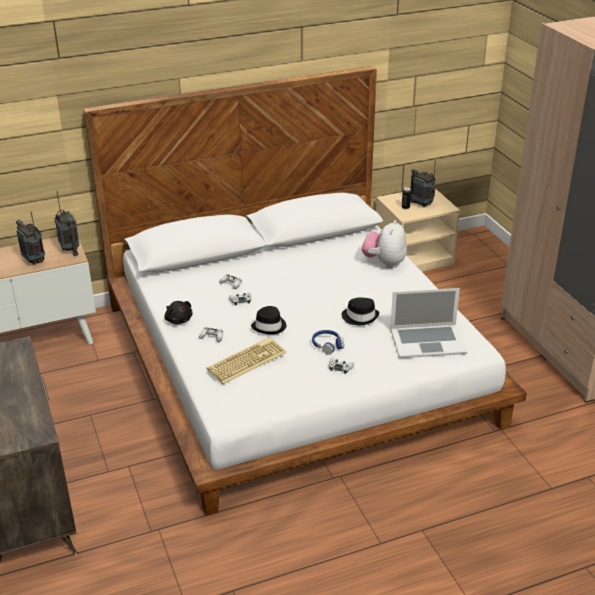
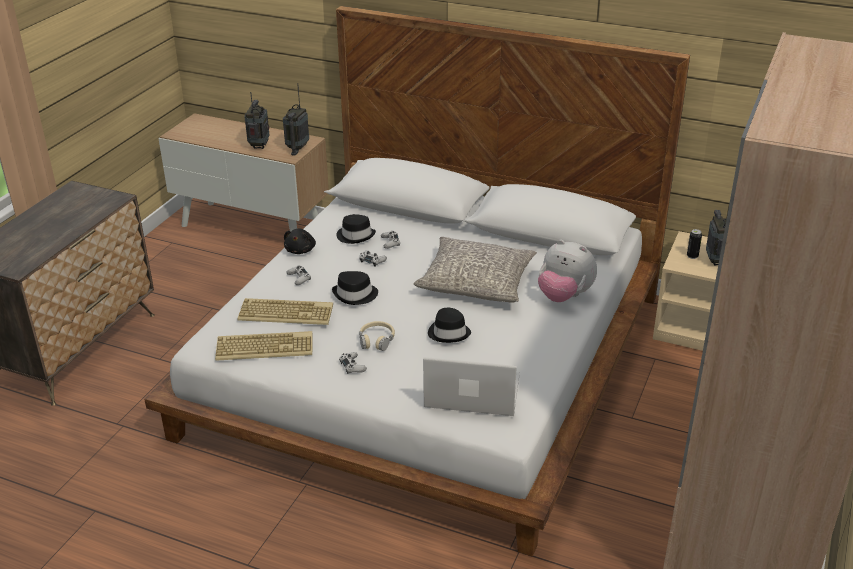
camera: 45 degrees right, 0 degrees up
blue headphones [312,330,344,355] -> beige headphones [359,321,395,351]
plush toy [362,220,407,268] -> plush toy turned 120 degrees counterclockwise [538,239,597,302]
laptop [390,288,467,358] -> laptop turned 150 degrees clockwise [423,357,520,416]
none -> keyboard [215,331,312,361]
none -> black hat [336,214,376,244]
none -> grey pillow [414,237,537,303]

